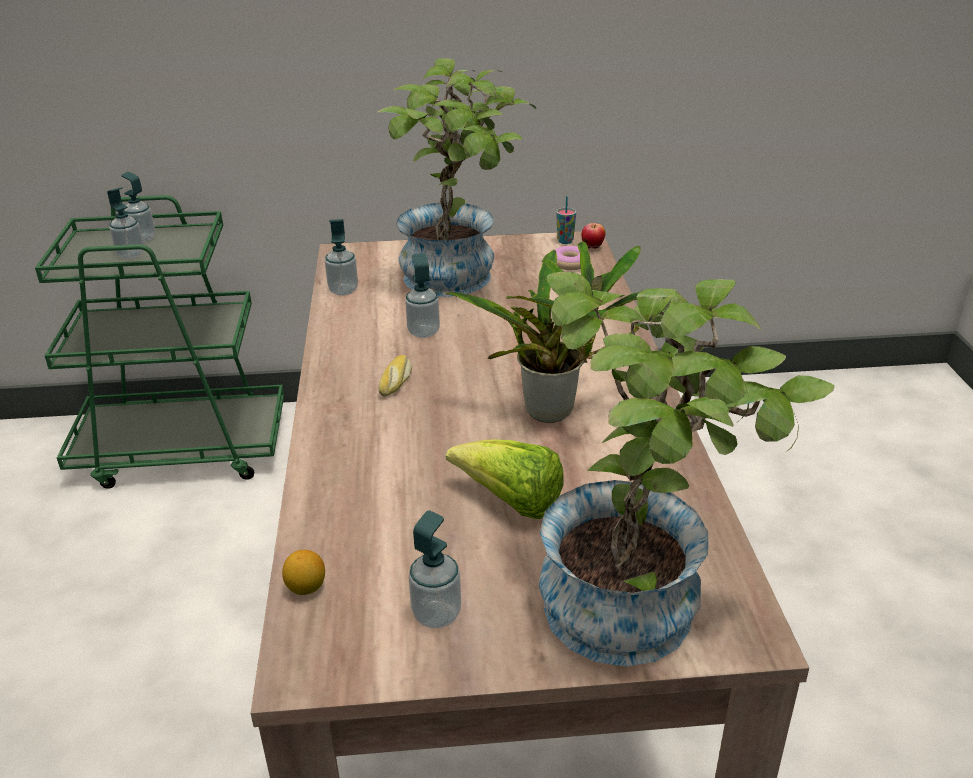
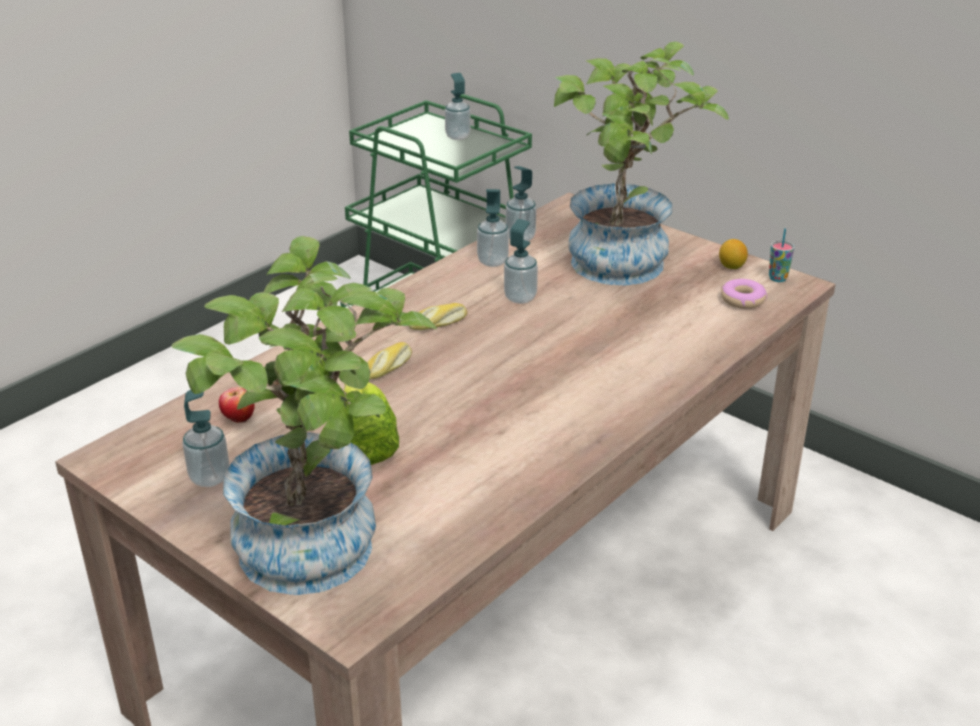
camera: 45 degrees right, 0 degrees up
soap dispenser [107,188,144,259] -> soap dispenser moved to [477,189,509,267]
lemon [282,550,325,595] -> lemon moved to [719,239,748,269]
potted plant [446,241,641,423] -> none
apple [582,223,606,248] -> apple moved to [219,387,255,423]
none -> bread [367,342,412,380]

